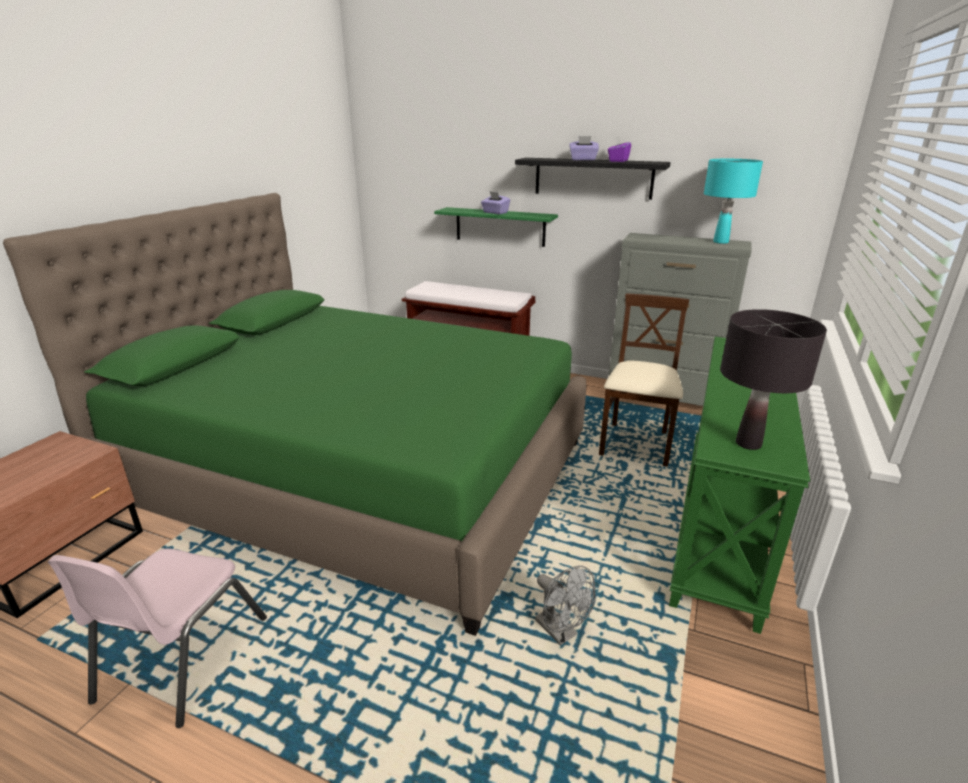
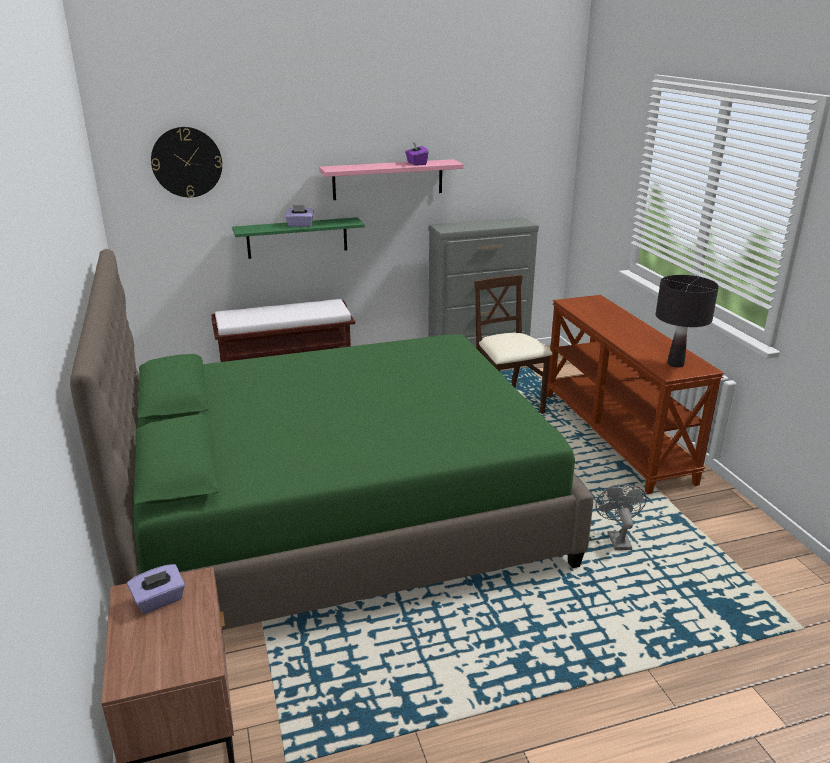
camera: 40 degrees left, 0 degrees up
pink chair [48,548,267,728] -> none
black shelf [515,158,671,200] -> pink shelf [319,159,464,200]
grey fan [535,566,596,645] -> grey fan turned 105 degrees counterclockwise [596,484,647,550]
purple tissue box [570,136,599,161] -> purple tissue box moved to [127,564,185,614]
green console table [669,337,810,634] -> brown console table [547,295,724,494]
turquoise table lamp [704,159,763,244] -> none
none -> wall clock [151,127,222,197]

